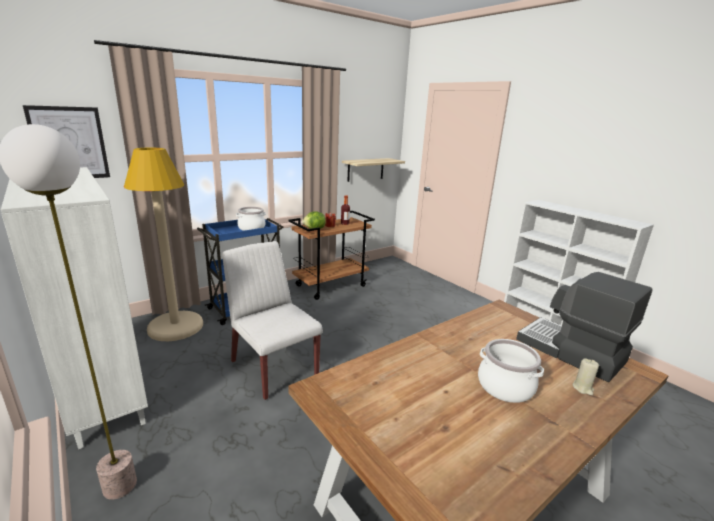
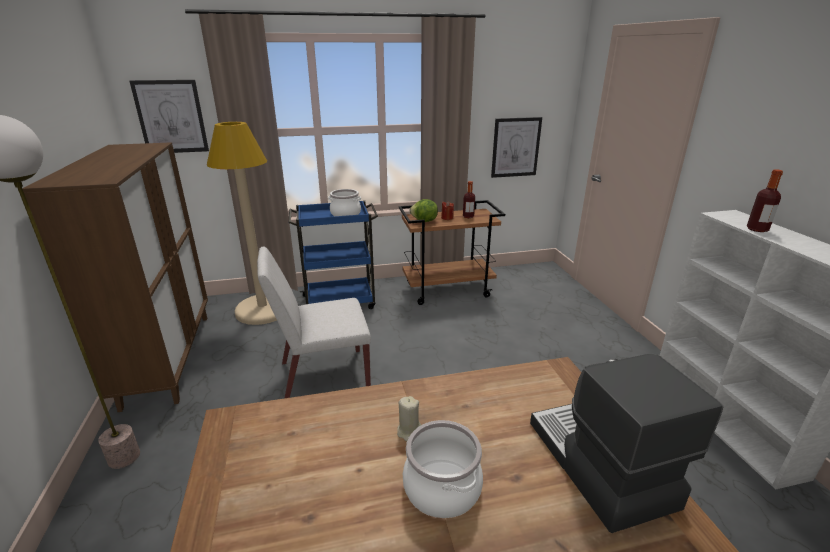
camera: 25 degrees right, 5 degrees up
white cabinet [1,167,148,449] -> brown cabinet [22,142,208,412]
white chair [222,241,323,400] -> white chair turned 90 degrees counterclockwise [257,246,371,398]
shelf [342,158,405,182] -> picture [491,117,542,178]
beige candle [573,358,599,395] -> beige candle moved to [397,396,421,441]
none -> bottle [747,169,783,232]

